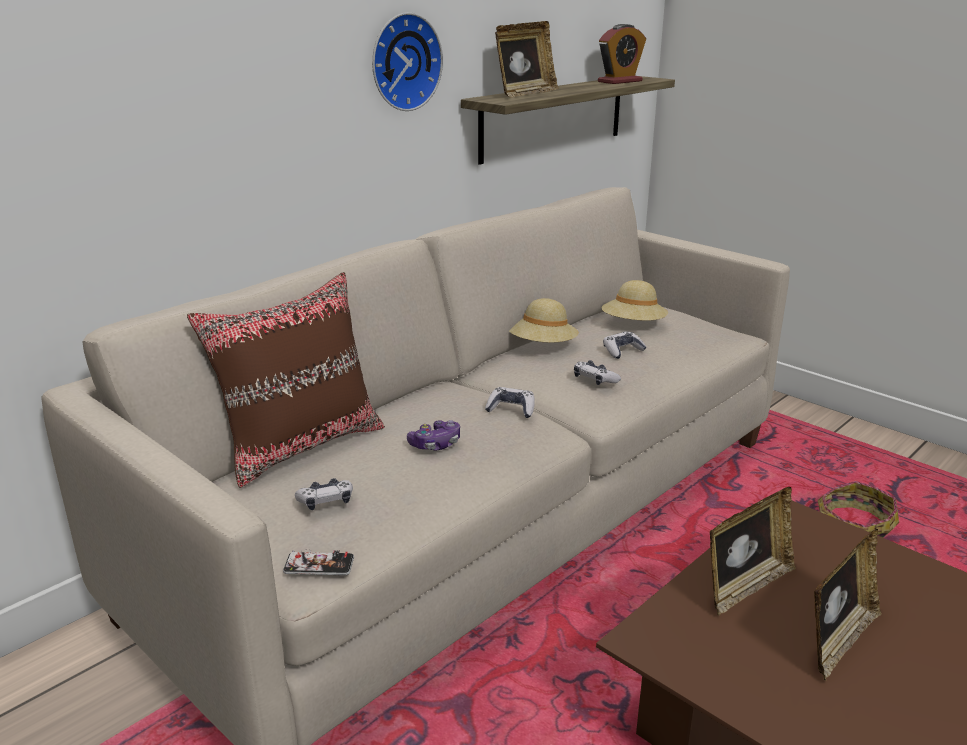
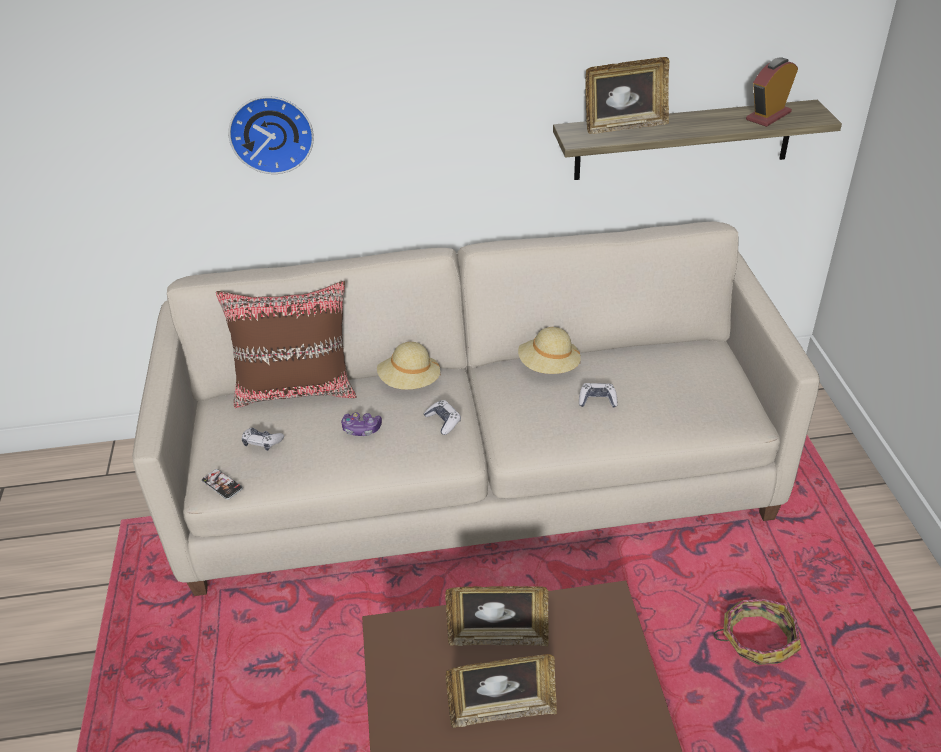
camera: 40 degrees right, 15 degrees up
wall clock [372,12,443,111] -> wall clock moved to [228,96,314,174]
game controller [574,360,621,385] -> none
alarm clock [598,24,646,84] -> alarm clock turned 135 degrees clockwise [746,57,798,127]
beige hat [602,280,668,321] -> beige hat moved to [377,342,440,390]

